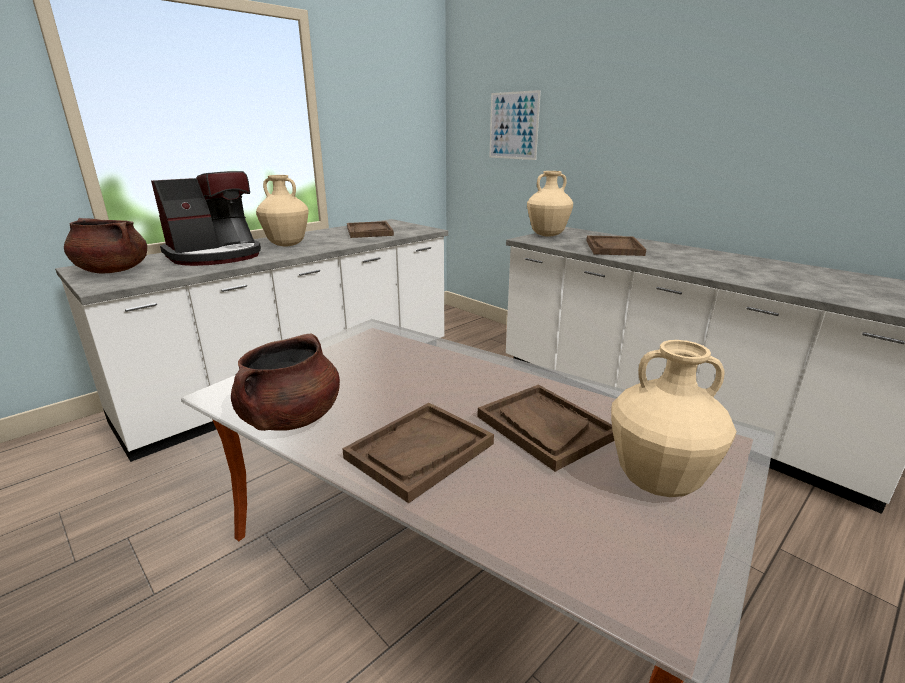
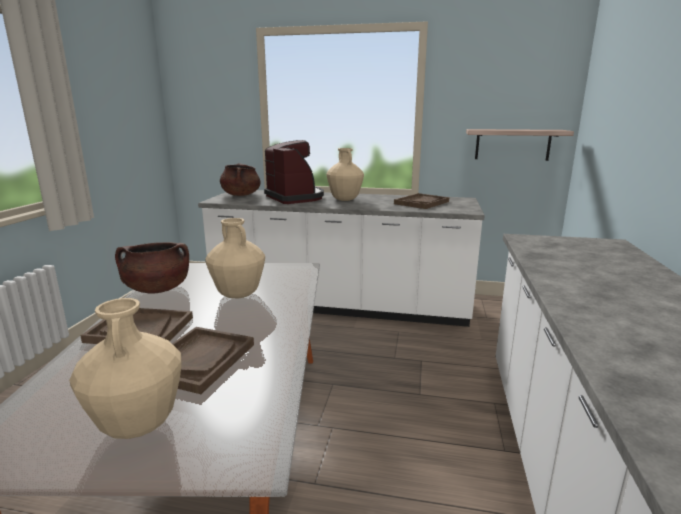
camera: 55 degrees right, 5 degrees down
coffee machine [151,171,261,266] -> coffee machine turned 135 degrees counterclockwise [264,140,324,204]
picture [489,90,541,160] -> none
beige vase [527,171,573,237] -> beige vase moved to [205,218,265,298]
brown tray [587,236,646,256] -> none
none -> shelf [466,129,574,161]

